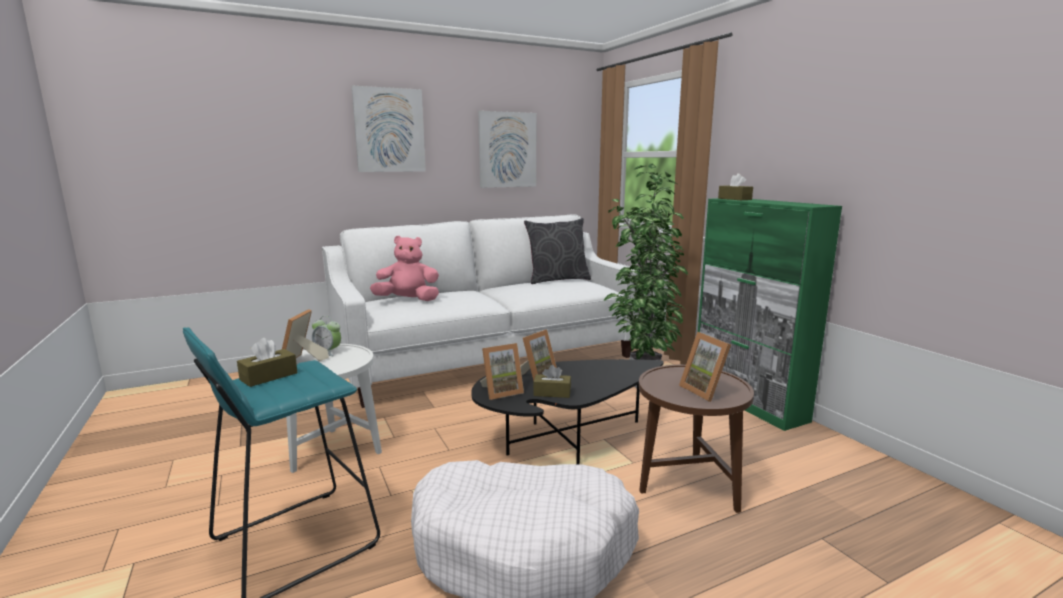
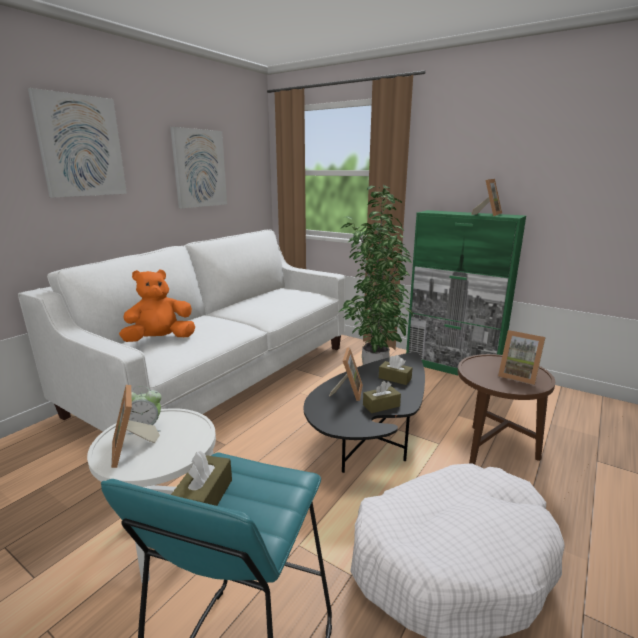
camera: 30 degrees left, 5 degrees up
pink plush toy [370,236,439,301] -> orange plush toy [119,270,195,342]
picture frame [480,343,524,400] -> picture frame moved to [471,179,502,216]
grey pillow [524,218,591,284] -> none
brown tissue box [718,173,753,200] -> brown tissue box moved to [379,355,412,385]

